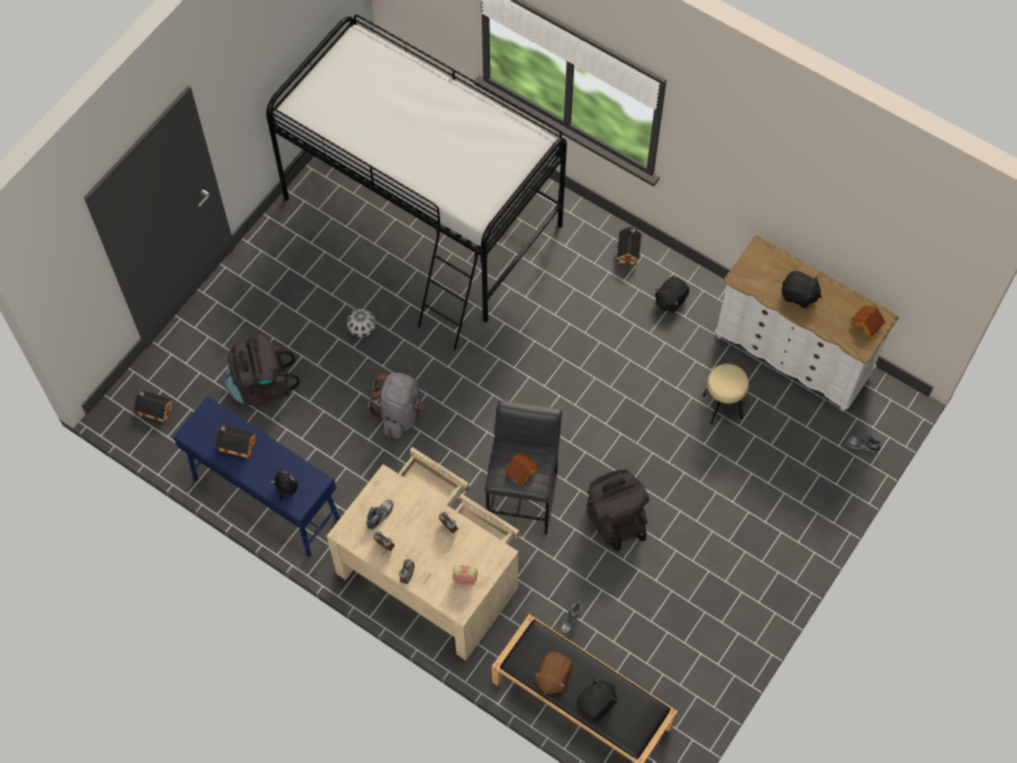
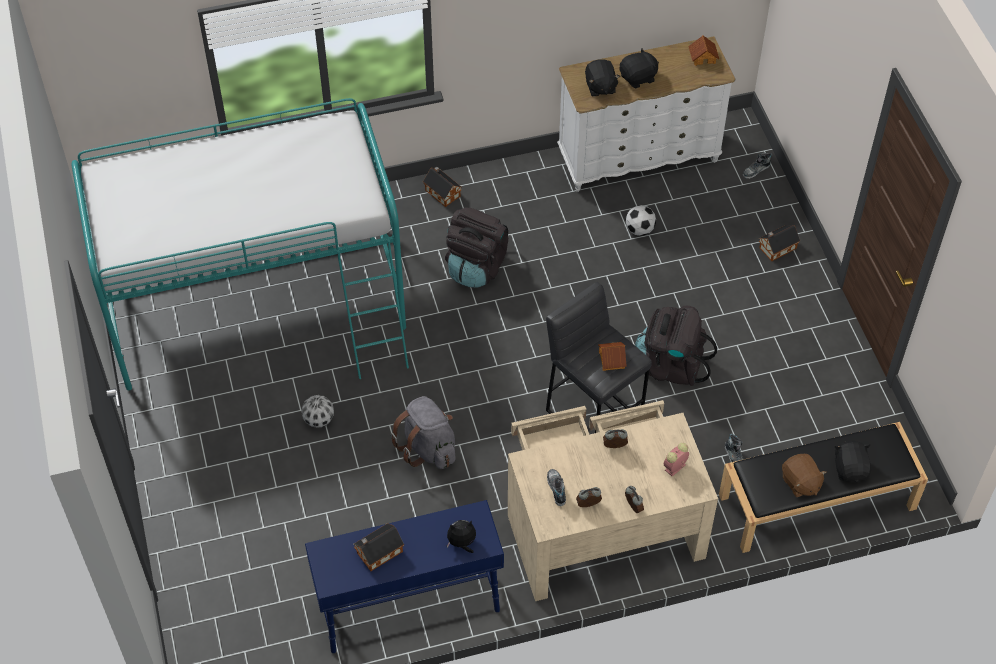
camera: 50 degrees left, 10 degrees down
toy house [133,390,174,423] -> toy house moved to [759,225,800,261]
black backpack [224,334,300,406] -> black backpack moved to [445,208,508,288]
black bed [266,15,567,350] -> turquoise bed [72,98,409,390]
black plush toy [655,277,690,313] -> black plush toy moved to [585,59,620,97]
beige stool [702,364,749,425] -> football [625,205,656,236]

